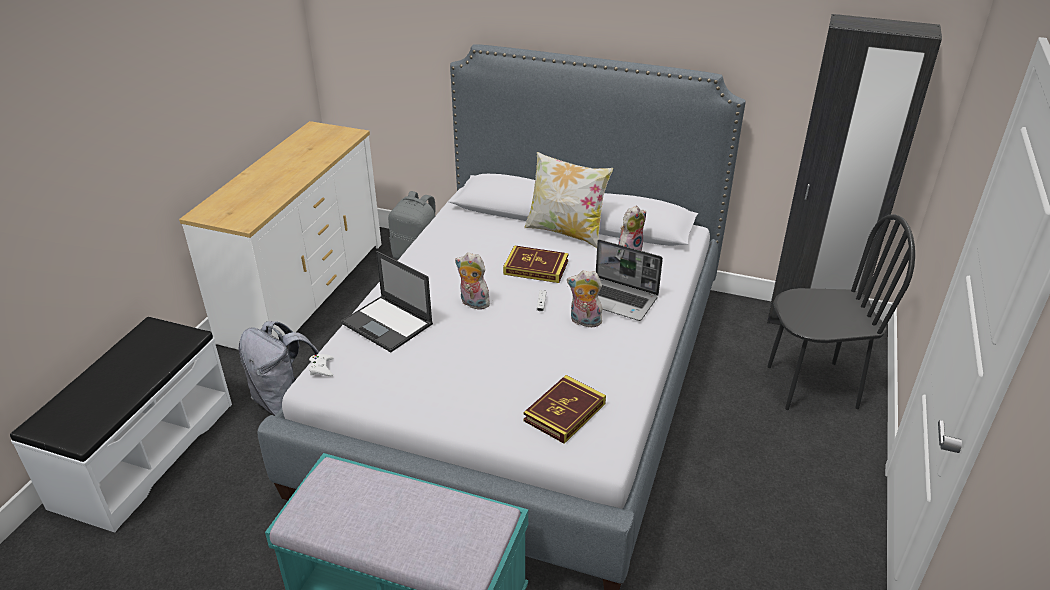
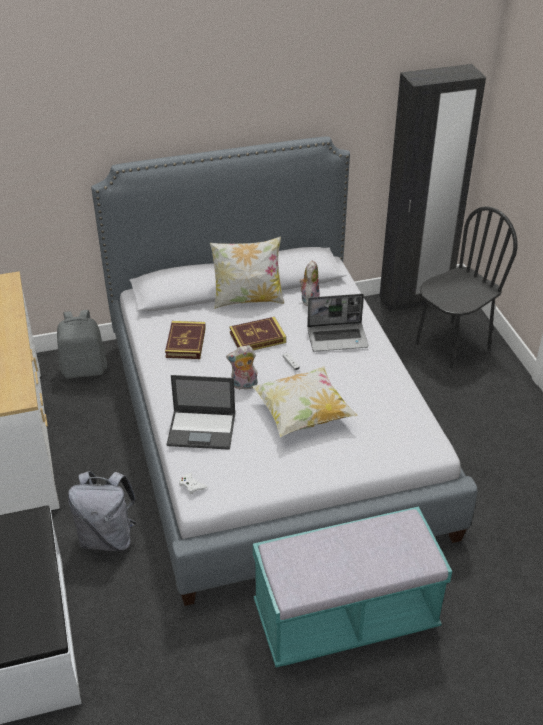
camera: 35 degrees left, 5 degrees up
book [524,375,606,444] -> book moved to [165,321,206,359]
plush toy [567,270,602,327] -> none
none -> pillow [252,366,357,437]

